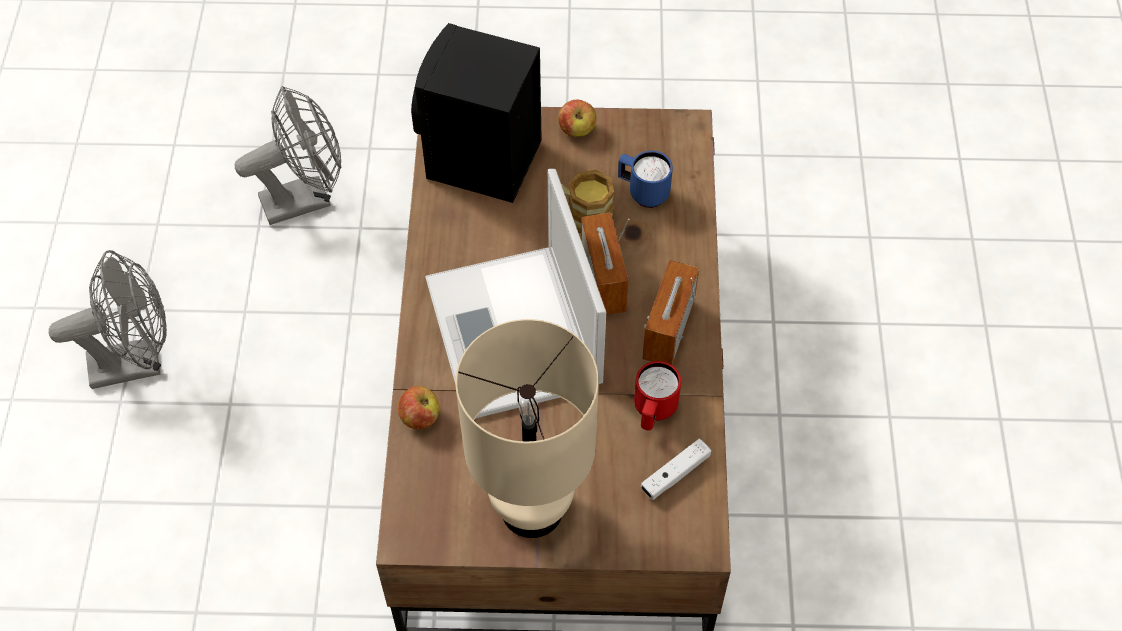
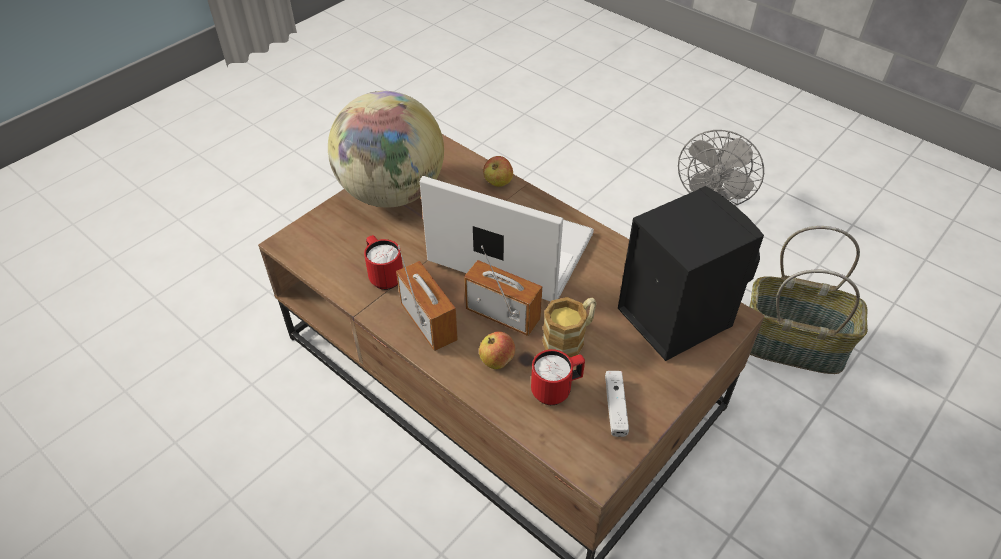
camera: 130 degrees right, 10 degrees down
grey fan [235,86,342,225] -> basket [749,226,868,374]
beige table lamp [455,319,599,538] -> globe [328,91,444,208]
apple [558,100,596,137] -> apple moved to [479,331,515,369]
blue mug [618,151,673,208] -> red mug [531,349,585,405]
white game controller [641,439,711,500] -> white game controller moved to [605,371,629,437]

